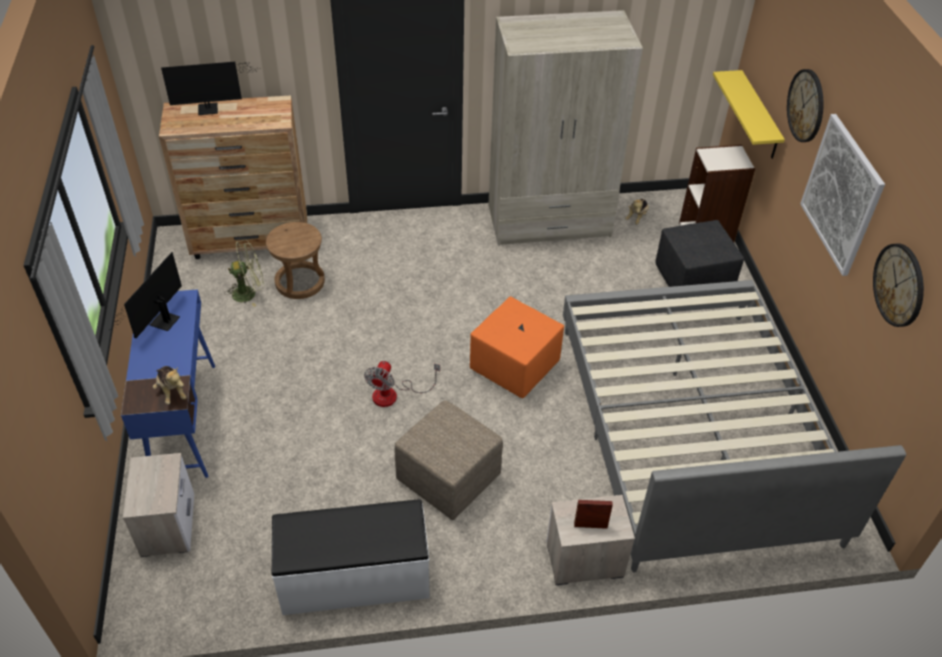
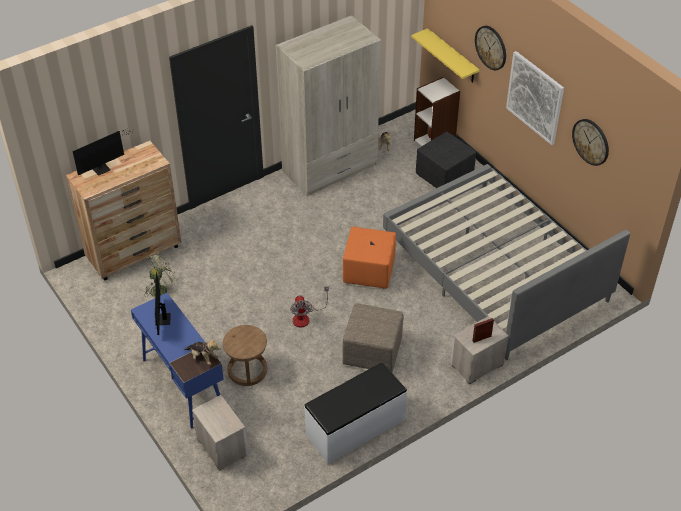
camera: 25 degrees left, 0 degrees up
brown stool [266,222,325,299] -> brown stool moved to [223,325,267,386]

